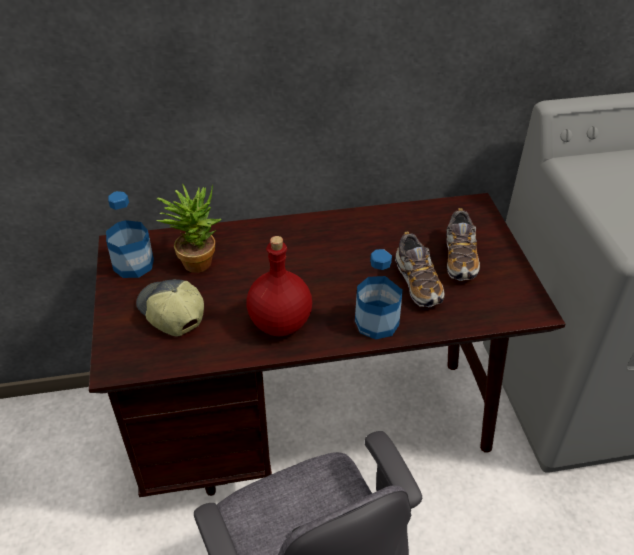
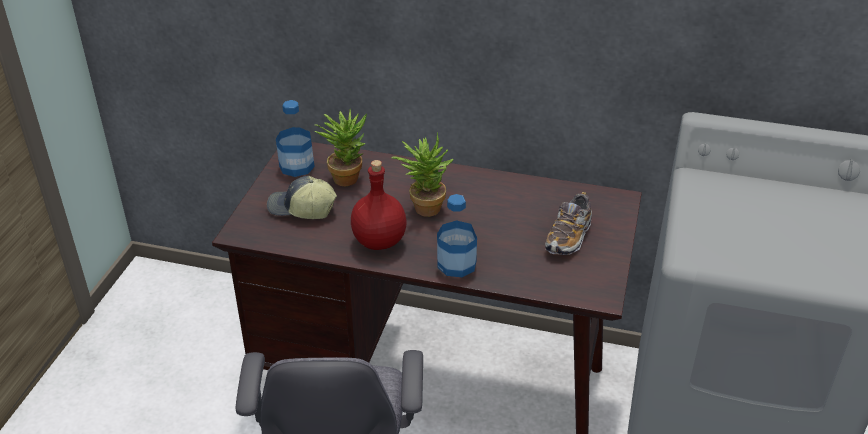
camera: 25 degrees right, 5 degrees down
cap [136,279,204,337] -> cap turned 60 degrees counterclockwise [267,176,337,219]
shoe [395,231,445,307] -> none
none -> potted plant [391,132,454,217]

